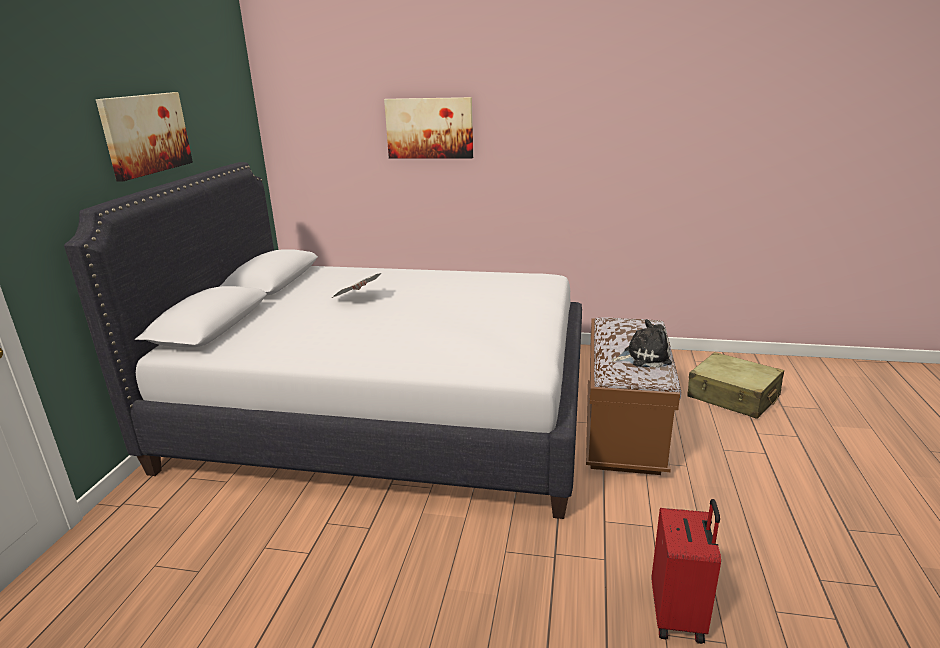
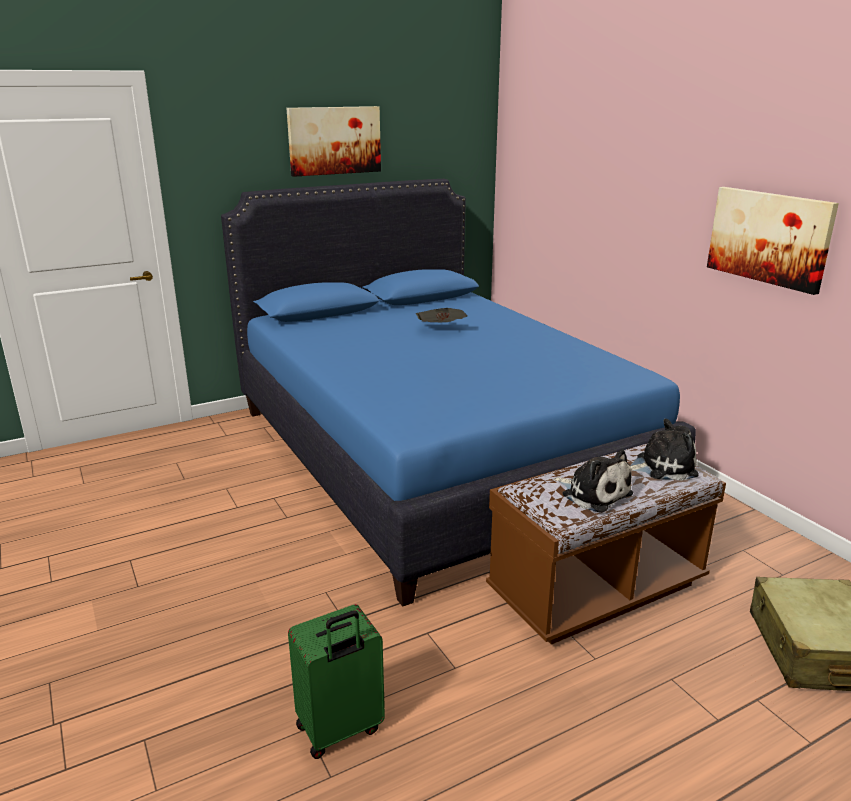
camera: 50 degrees right, 0 degrees up
white bed [64,162,582,519] -> blue bed [221,179,696,607]
picture [384,97,473,159] -> picture moved to [707,187,839,295]
red suitcase [652,499,721,644] -> green suitcase [288,604,385,759]
none -> plush toy [630,419,699,481]

